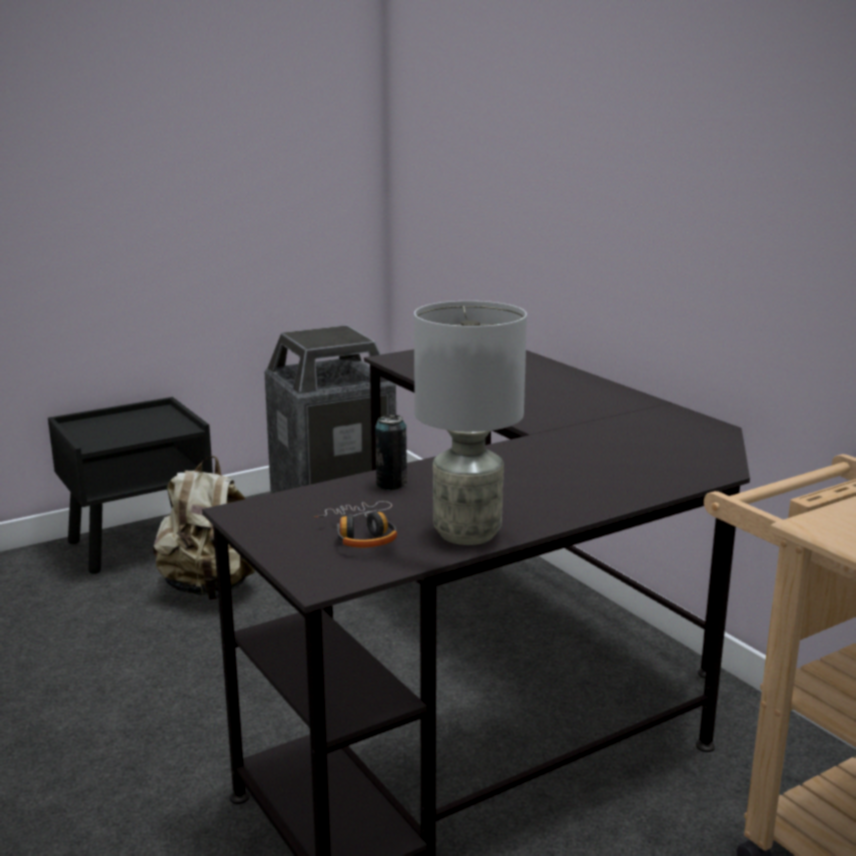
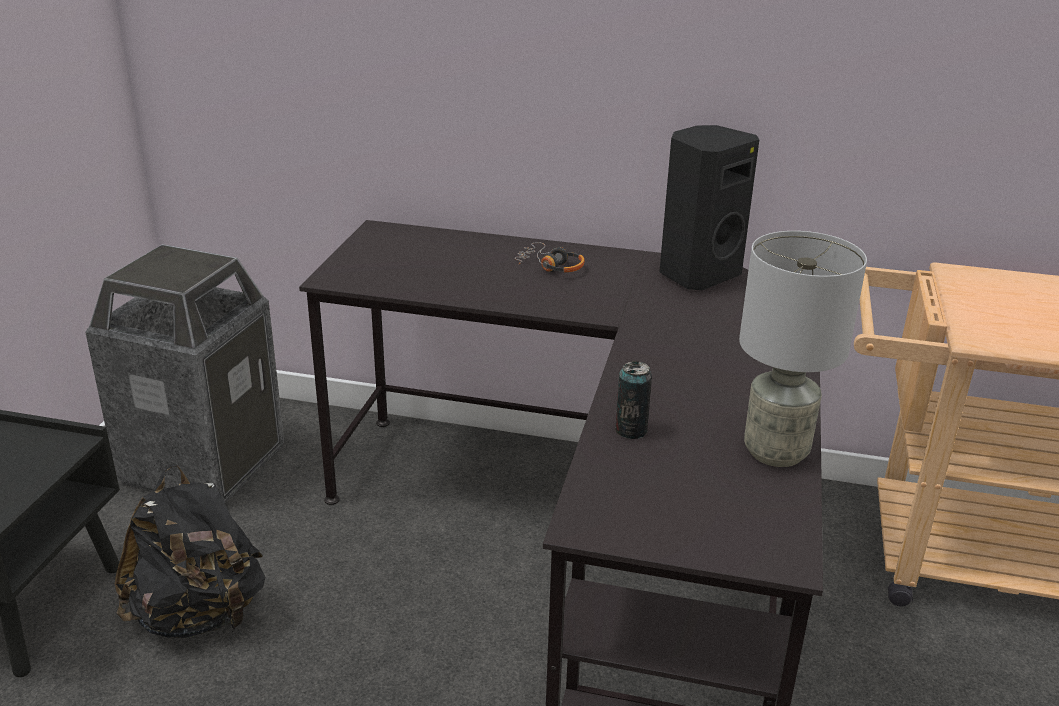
camera: 45 degrees left, 10 degrees up
beige backpack [153,456,255,600] -> black backpack [115,464,265,638]
headphones [314,501,397,548] -> headphones moved to [515,242,585,273]
none -> black speaker [659,125,759,290]

